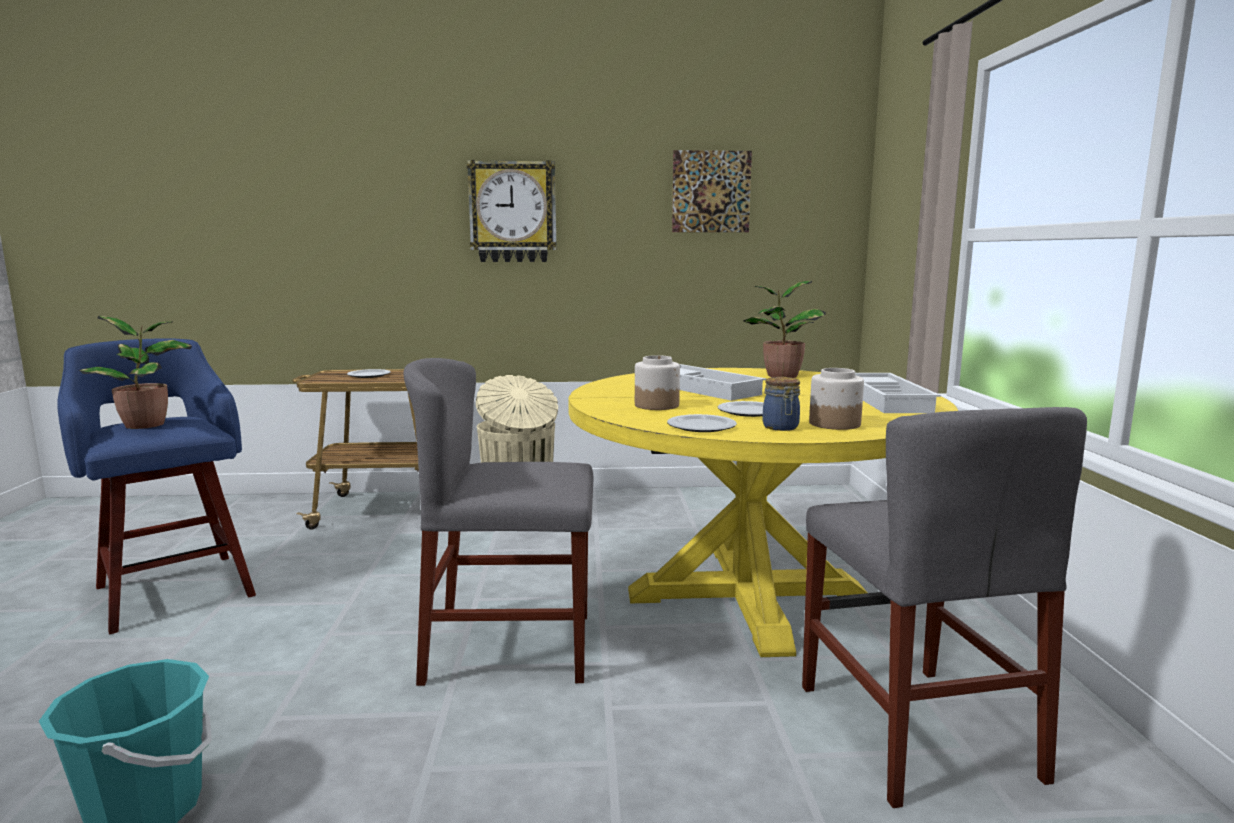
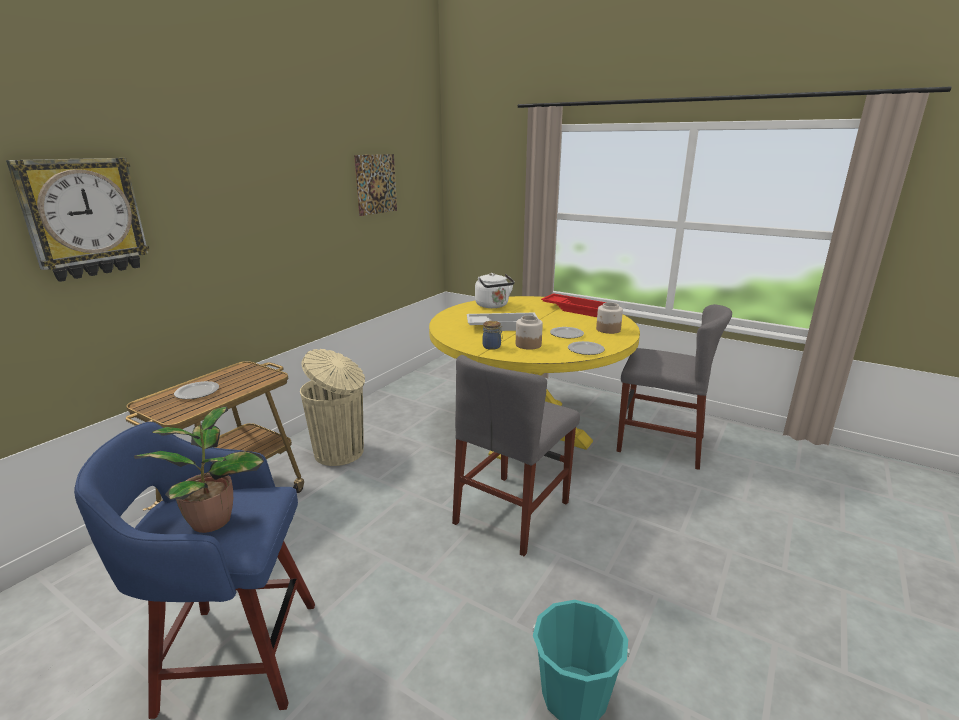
camera: 55 degrees left, 10 degrees up
wall clock [467,160,556,262] -> wall clock moved to [6,158,150,282]
potted plant [744,280,826,378] -> white kettle [475,273,514,308]
jar [763,377,800,431] -> jar moved to [482,321,503,350]
white tray [855,373,941,413] -> red tray [541,293,607,317]

